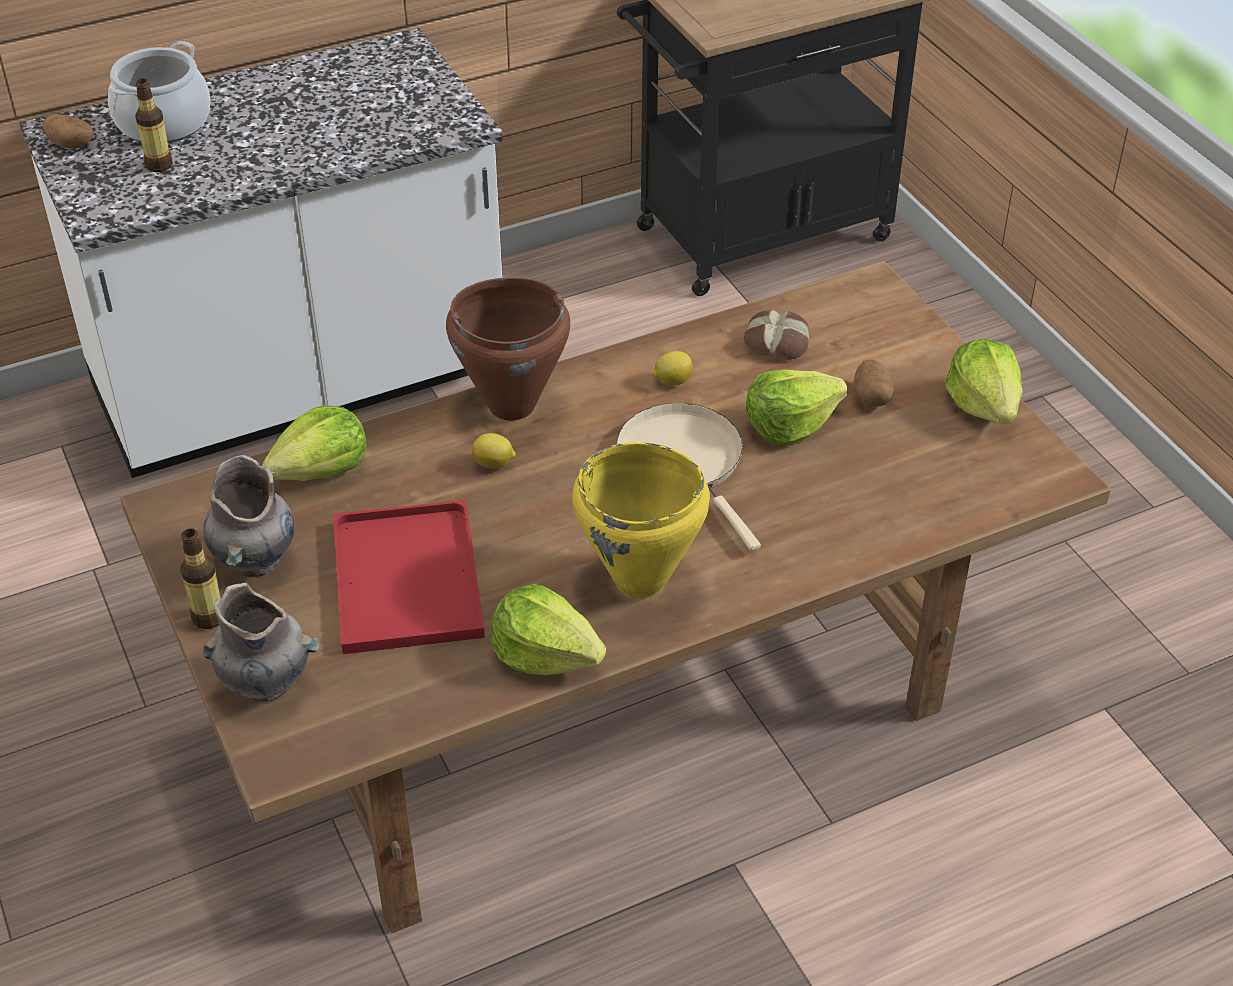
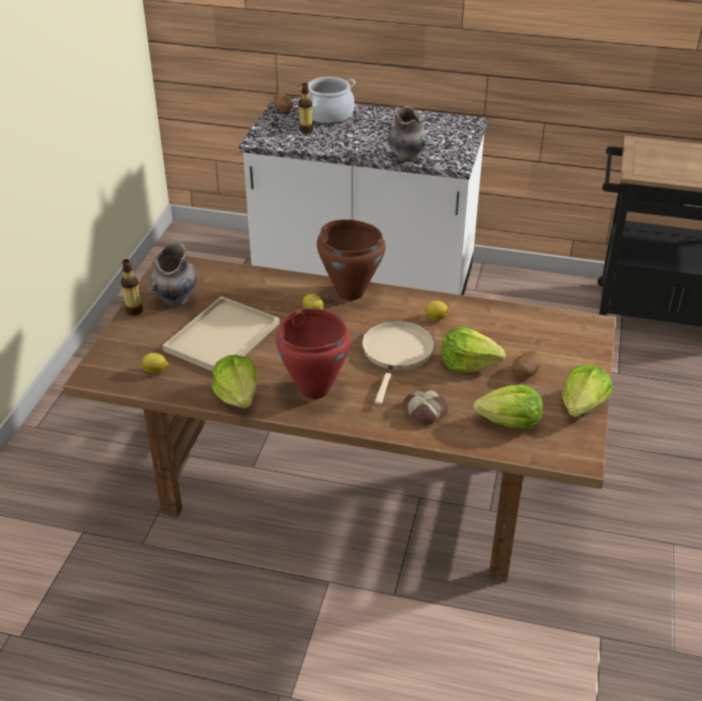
camera: 40 degrees right, 5 degrees down
grey vase [203,583,319,702] -> grey vase moved to [388,106,429,162]
lettuce [262,405,366,481] -> lettuce moved to [473,385,543,430]
red tray [333,500,485,654] -> beige tray [162,296,280,372]
yellow cooking pot [572,442,710,598] -> red cooking pot [276,308,351,399]
bread [744,310,810,360] -> bread moved to [403,388,448,425]
none -> lemon [142,353,169,374]

